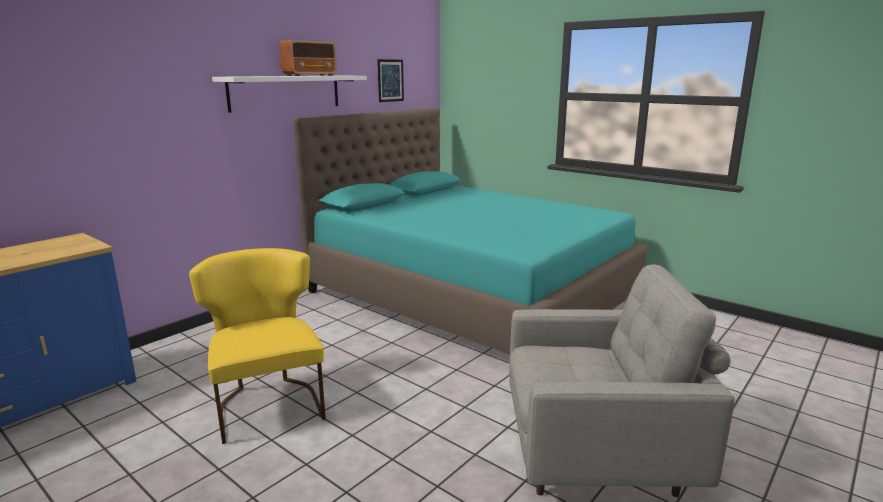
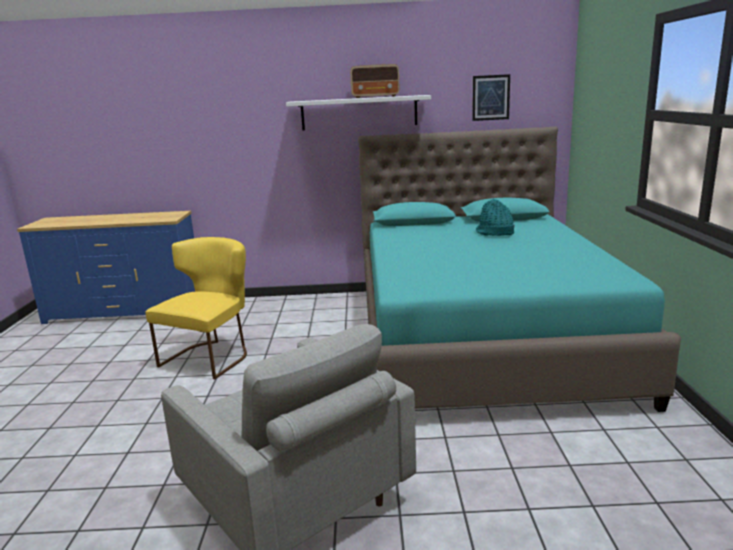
camera: 50 degrees right, 0 degrees up
none -> turquoise hat [476,199,514,236]

